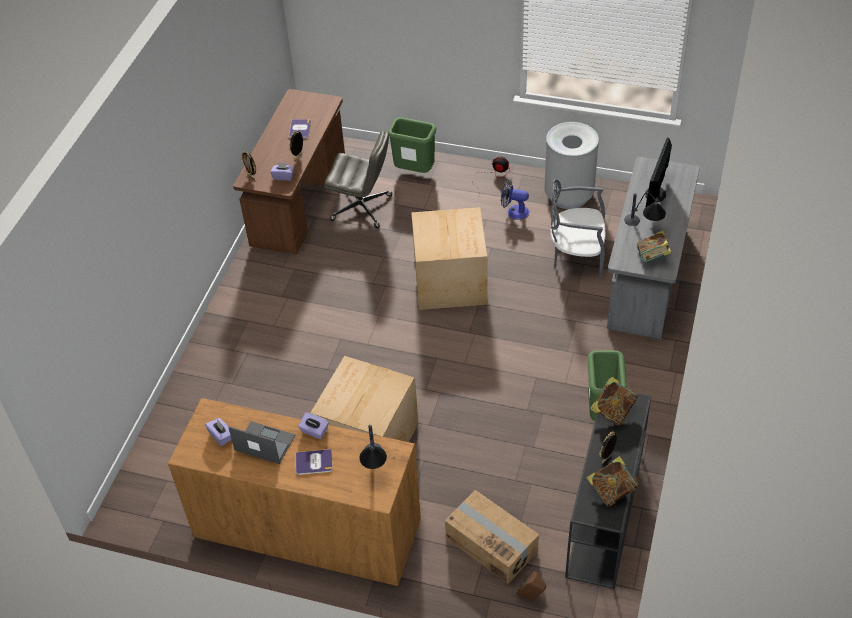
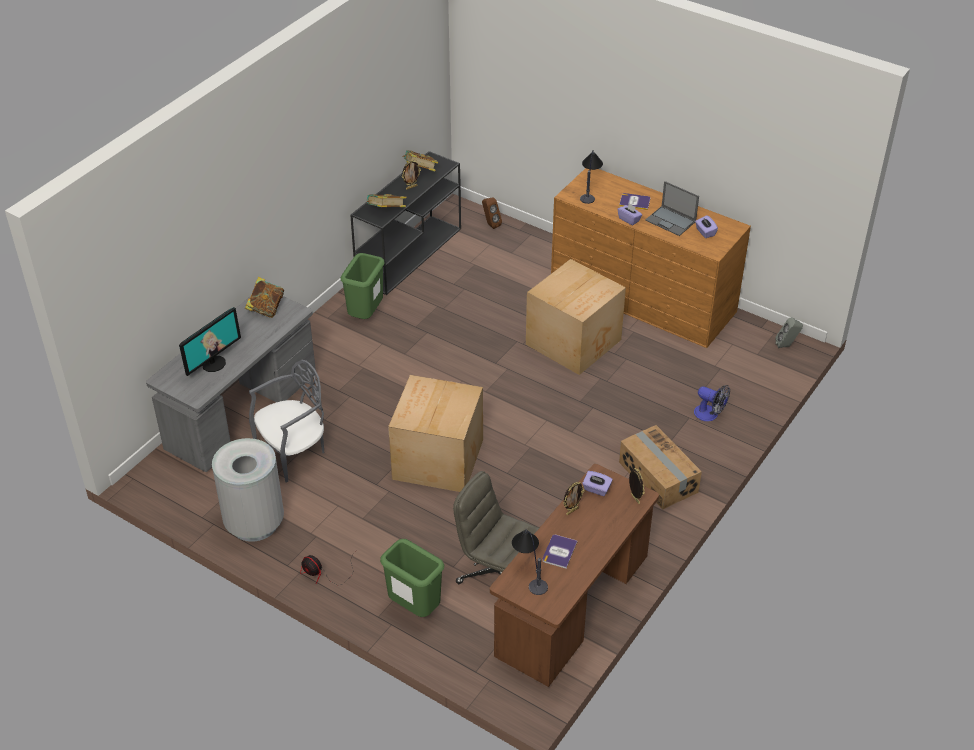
camera: 165 degrees left, 5 degrees down
cardboard box [445,490,539,584] -> cardboard box moved to [619,425,702,509]
fan [501,179,529,220] -> fan moved to [694,385,730,421]
grey chair [550,179,606,277] -> grey chair turned 60 degrees counterclockwise [249,360,324,483]
table lamp [624,193,666,226] -> table lamp moved to [512,529,548,595]
none -> grey speaker [775,317,803,348]

